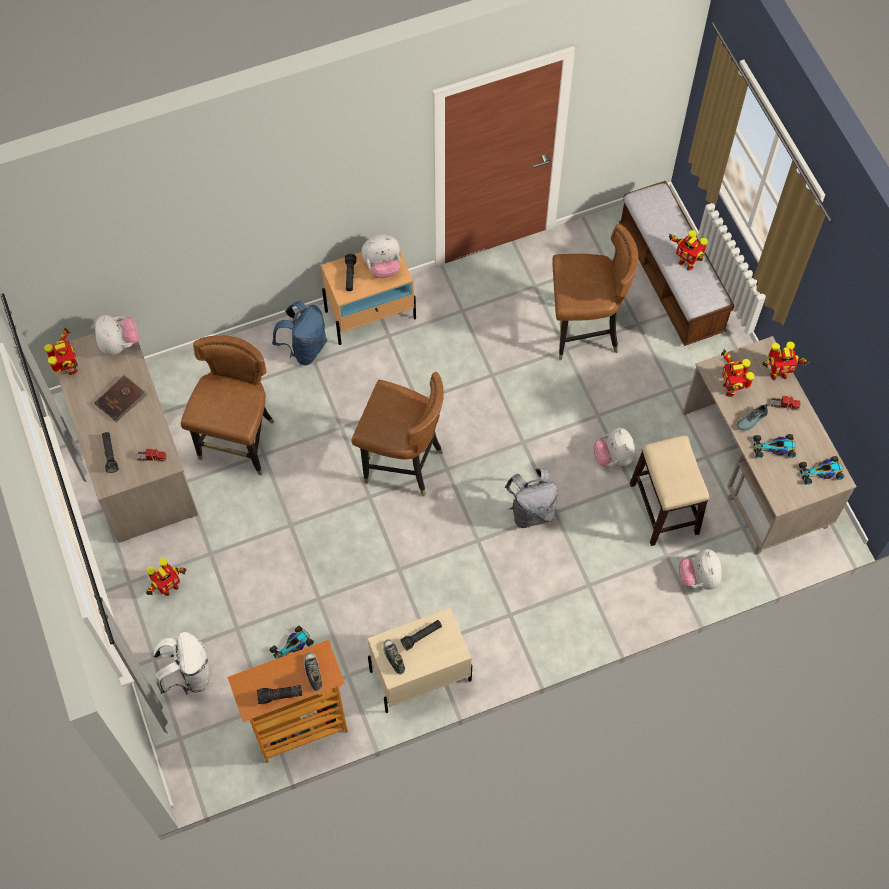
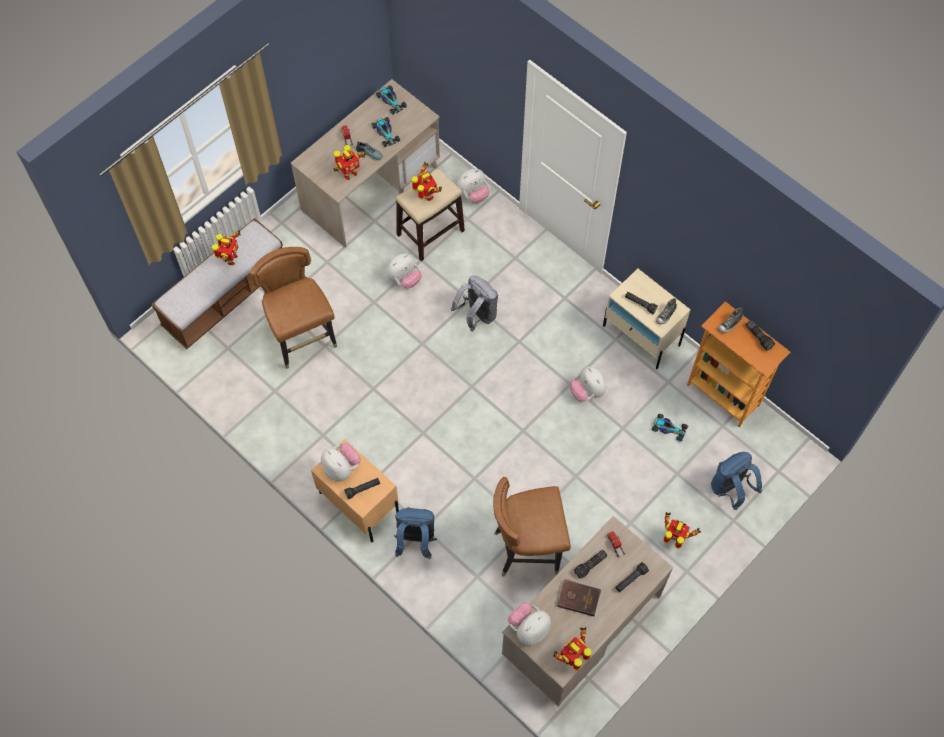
camera: 115 degrees left, 0 degrees up
white backpack [153,632,210,695] -> blue backpack [711,452,762,510]
brown chair [351,372,444,497] -> none
toy robot [762,342,809,380] -> toy robot moved to [411,162,442,201]
none -> plush toy [570,366,606,401]
none -> flashlight [574,550,607,579]

